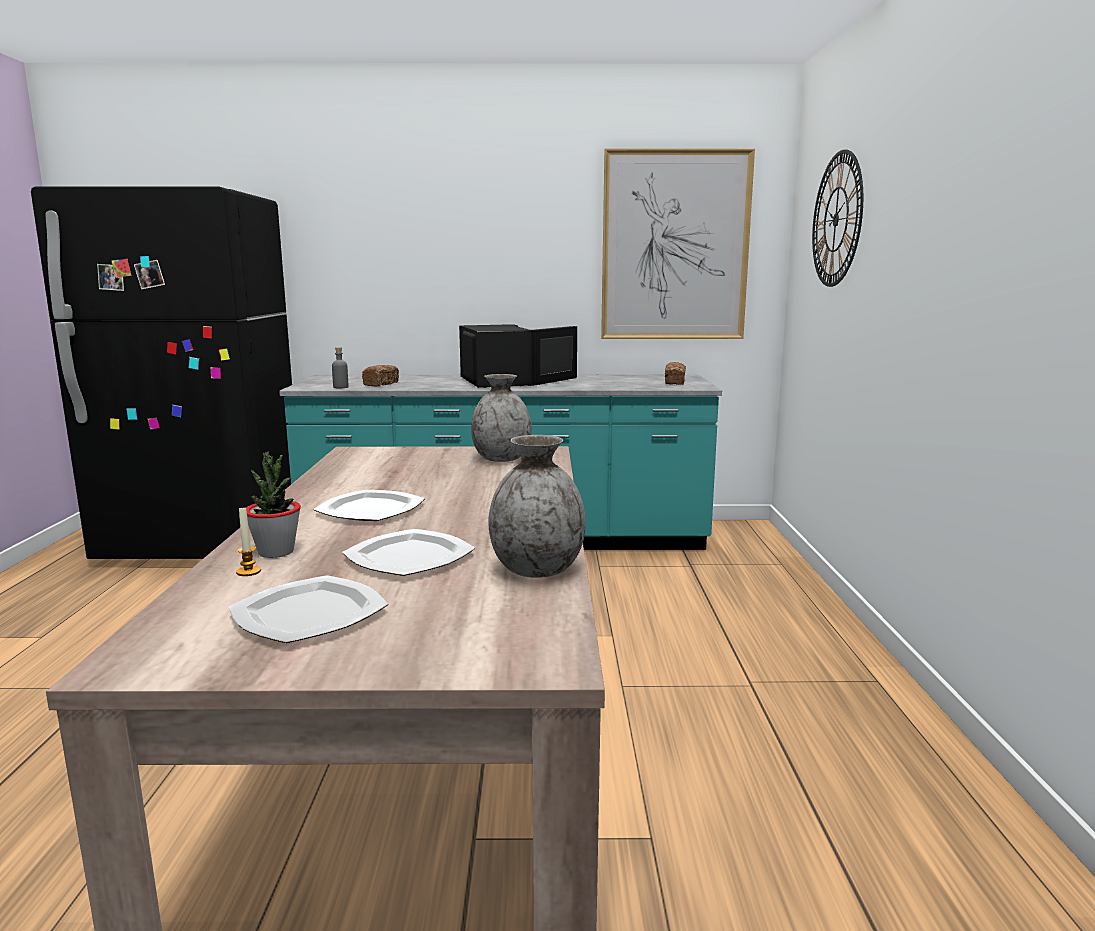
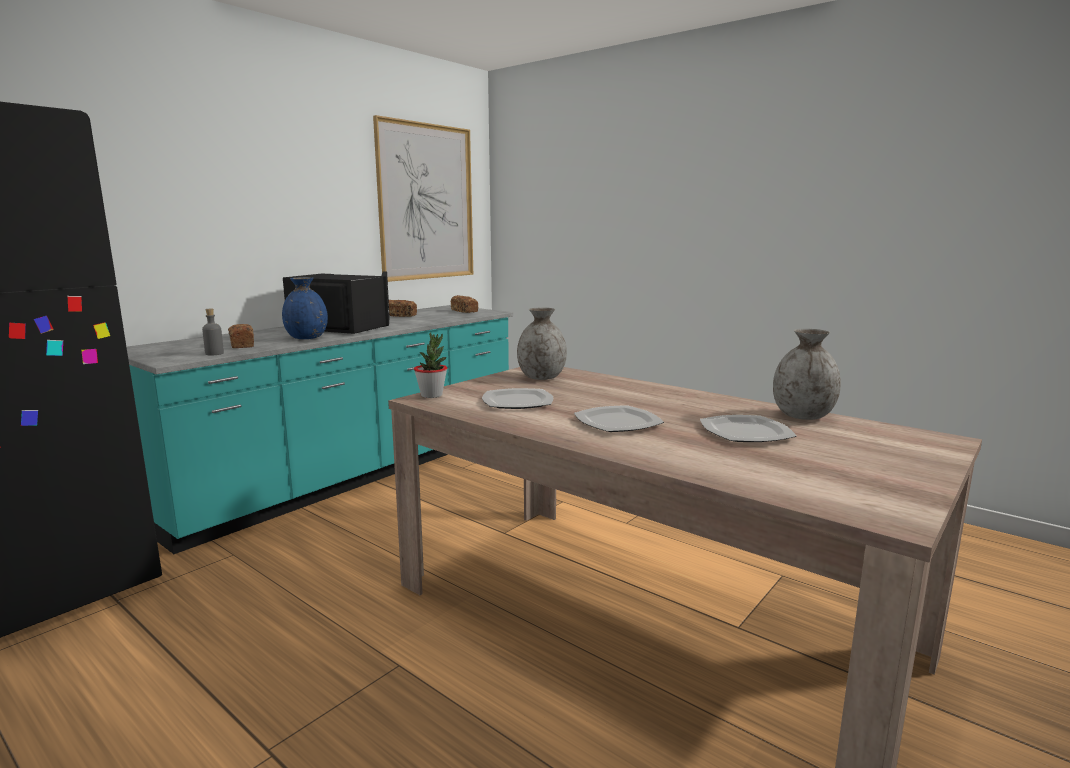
camera: 50 degrees left, 0 degrees up
plate [228,575,388,643] -> plate moved to [482,388,553,409]
candle [236,506,261,576] -> none
potted plant [246,452,301,558] -> potted plant moved to [414,333,447,398]
wall clock [812,150,863,287] -> none
none -> blue vase [282,277,328,339]
none -> bread [389,300,417,317]

